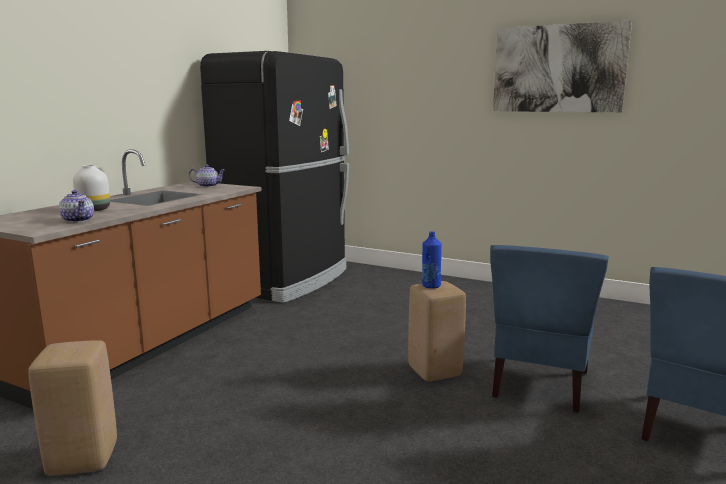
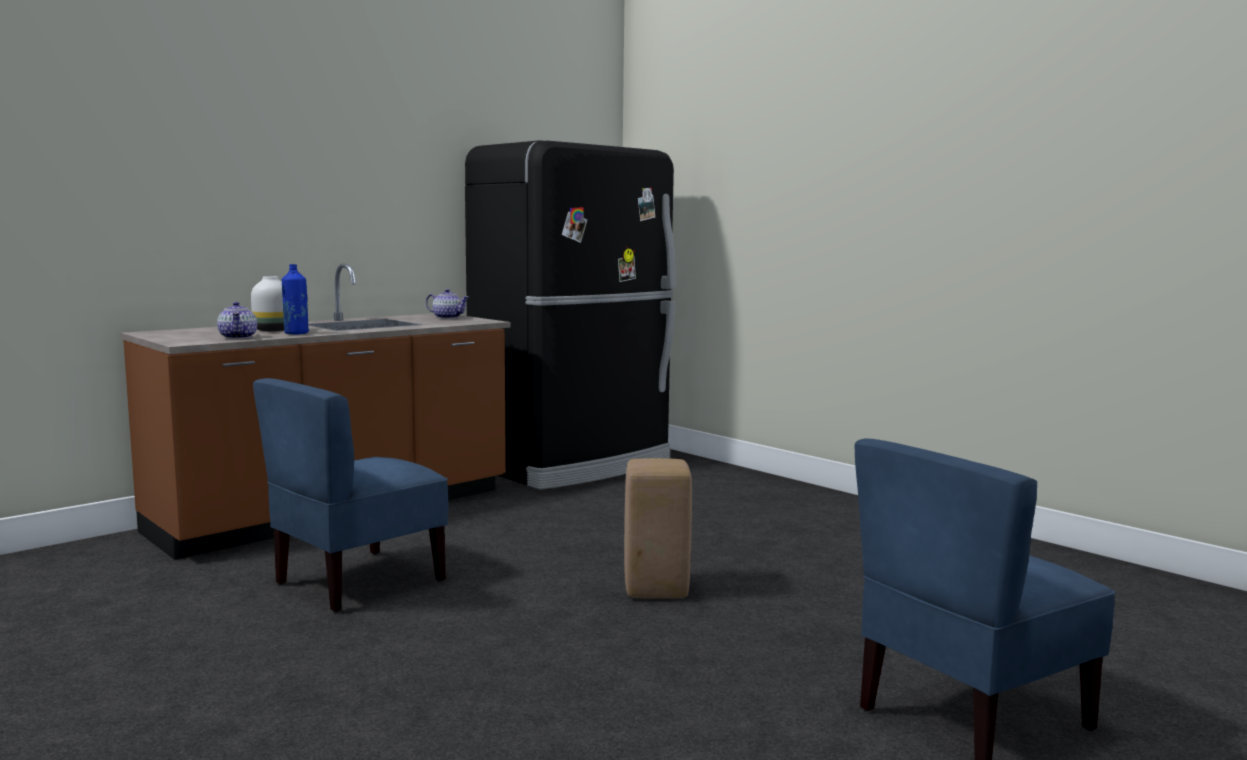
camera: 20 degrees right, 5 degrees down
beige stool [28,340,117,476] -> none
blue bottle [422,231,442,289] -> blue bottle moved to [282,264,309,335]
blue chair [490,245,609,413] -> blue chair moved to [253,378,449,612]
picture [493,20,632,112] -> none

